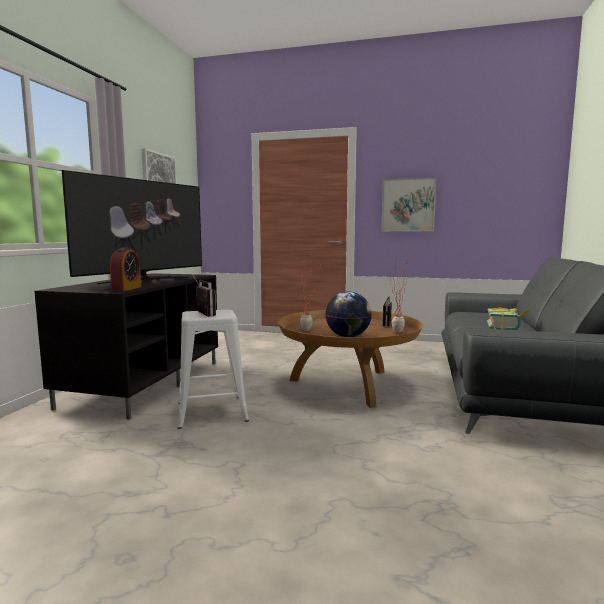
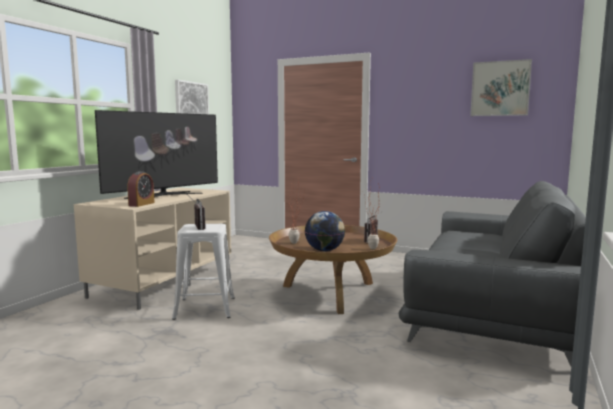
camera: 10 degrees right, 0 degrees up
black tv stand [34,273,218,419] -> beige tv stand [74,188,231,310]
picture [381,178,437,231] -> picture moved to [470,59,532,116]
book [487,308,531,330] -> none

